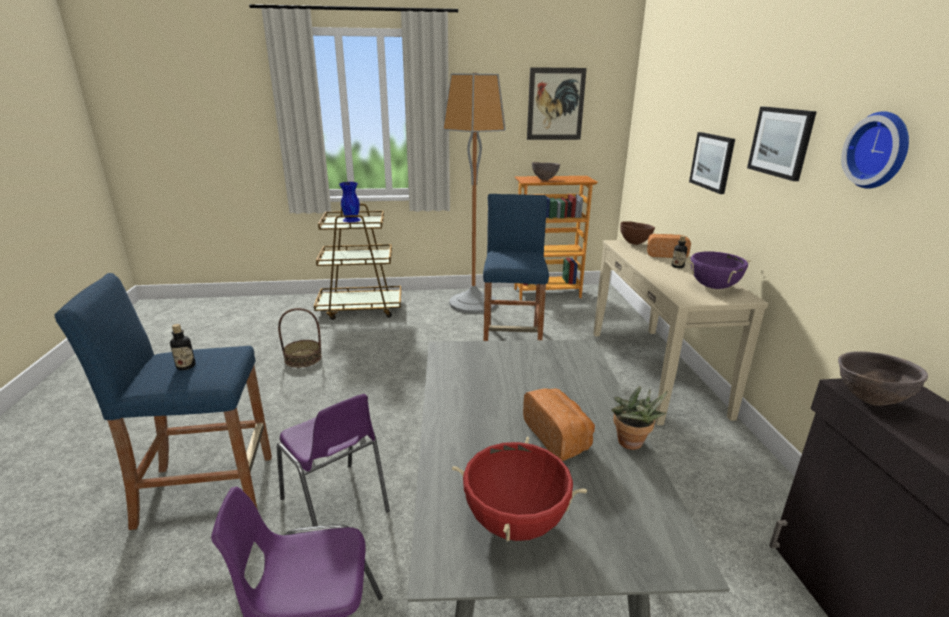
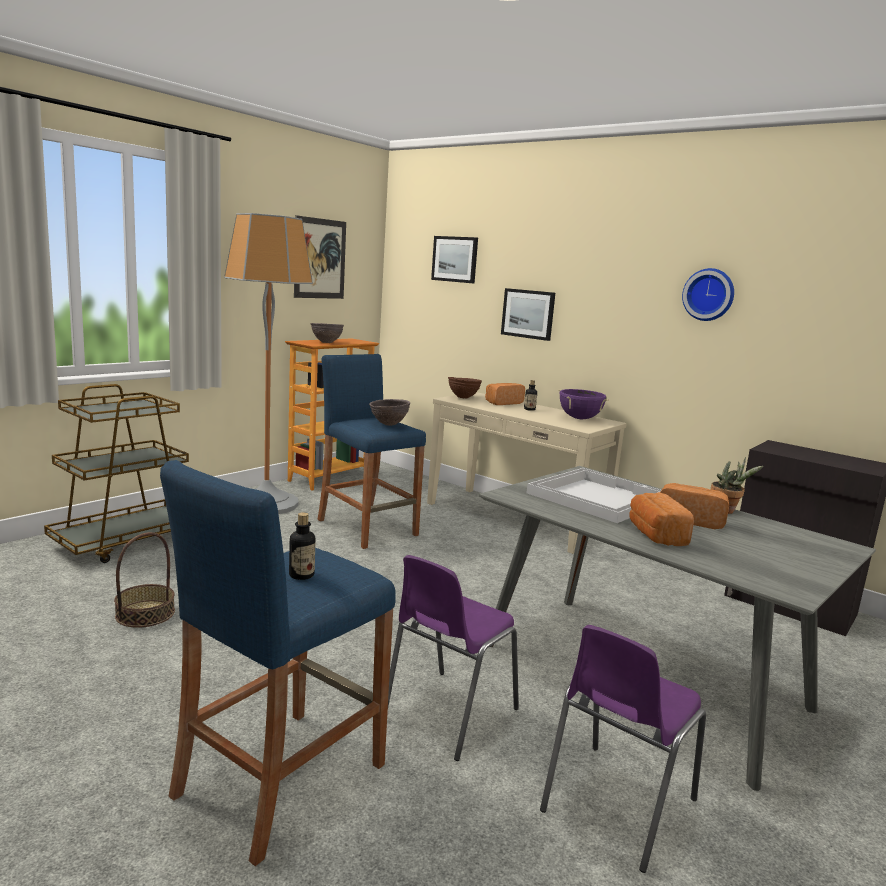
camera: 45 degrees left, 10 degrees down
purple chair [276,394,390,527] -> purple chair turned 120 degrees clockwise [388,555,519,761]
blue vase [339,182,361,222] -> none
red cooking pot [452,437,587,541] -> none
picture [747,107,817,181] -> picture moved to [431,236,478,284]
brown bowl [838,351,928,406] -> brown bowl moved to [369,399,410,426]
none -> white tray [527,468,661,523]
none -> bread [629,492,694,546]

